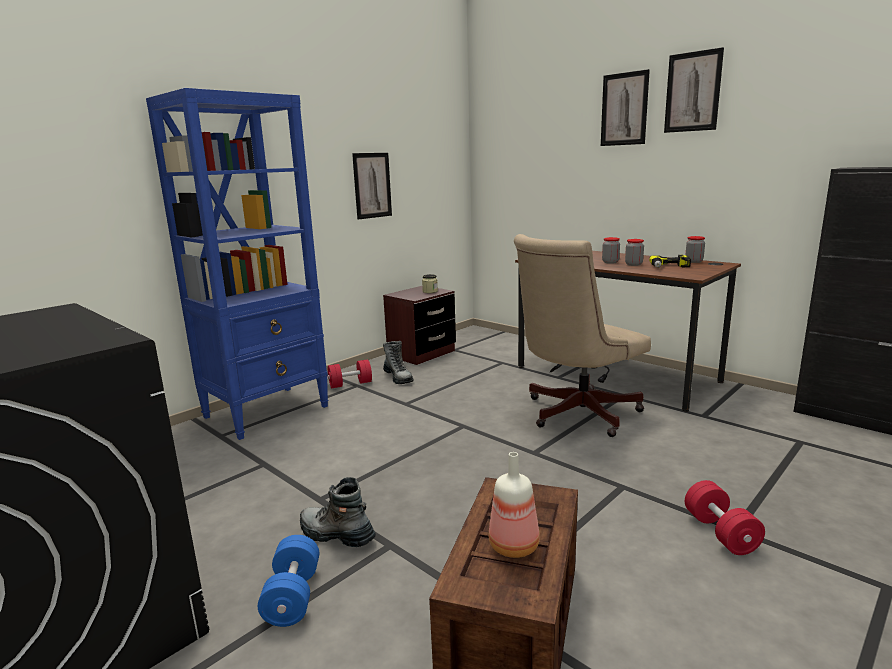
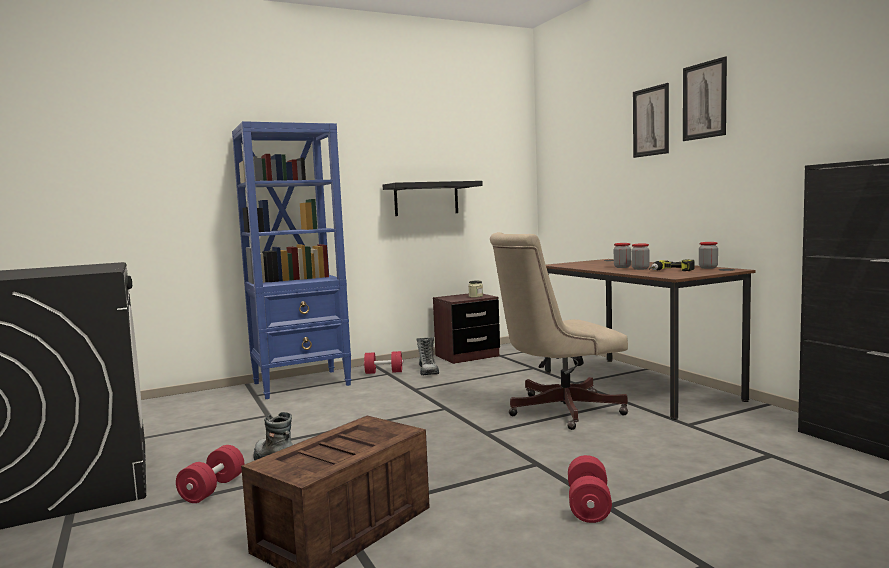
camera: 20 degrees right, 10 degrees down
blue dumbbell [258,535,319,627] -> red dumbbell [176,445,244,503]
picture [352,153,392,219] -> black shelf [383,181,483,216]
bottle [489,452,540,558] -> none

